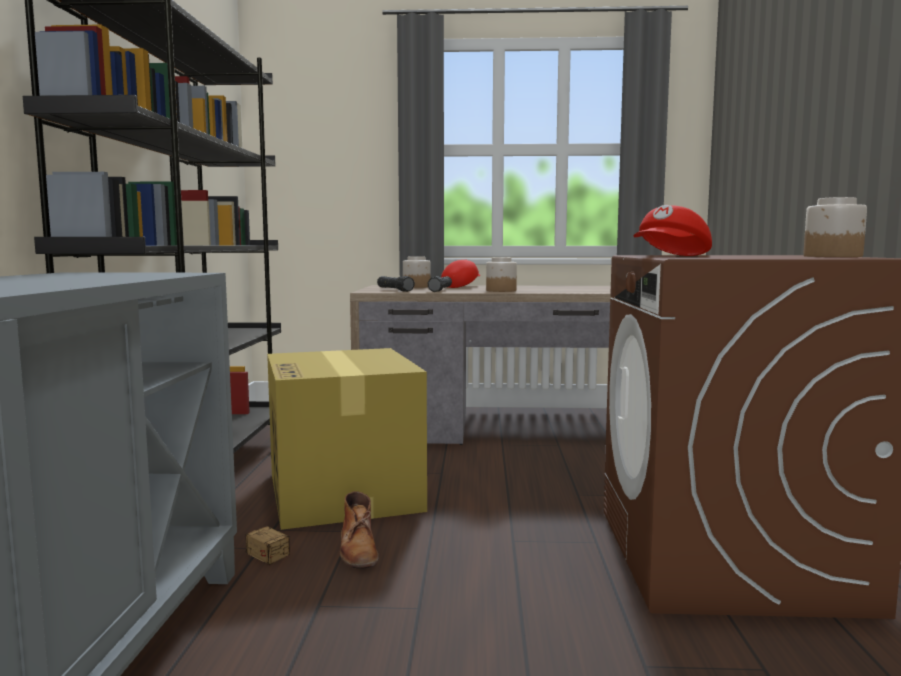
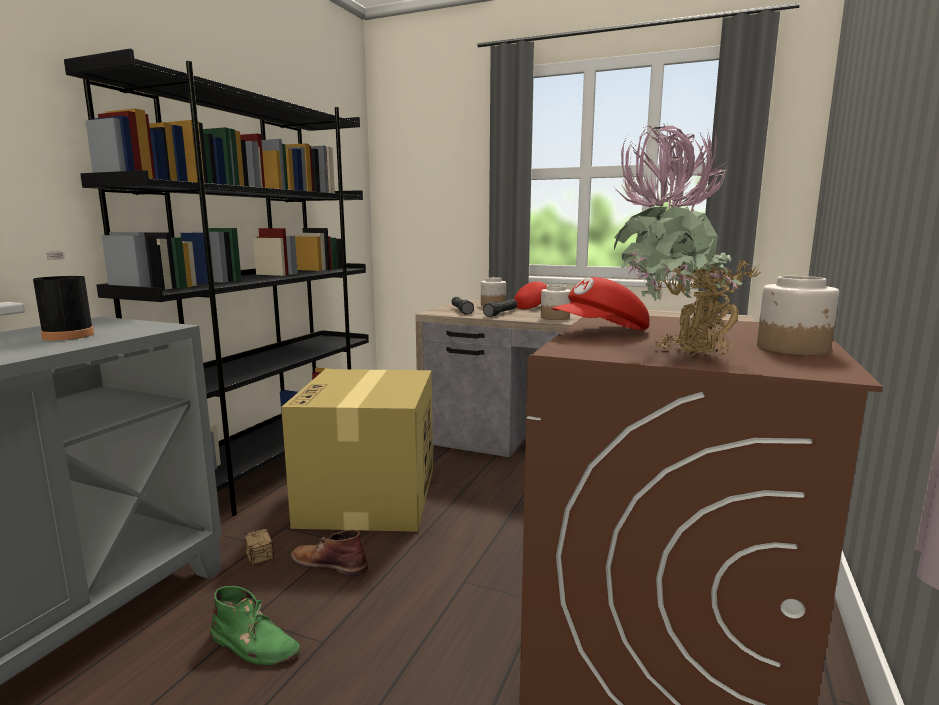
camera: 20 degrees right, 5 degrees up
brown boot [340,491,379,569] -> brown boot turned 105 degrees clockwise [291,529,368,576]
none -> black bottle [33,252,94,340]
none -> green boot [210,586,300,666]
none -> potted plant [614,124,762,357]

